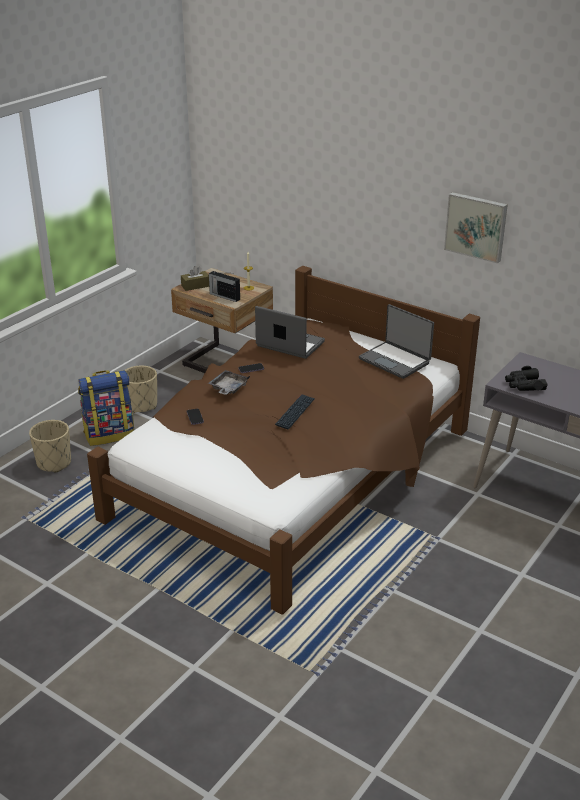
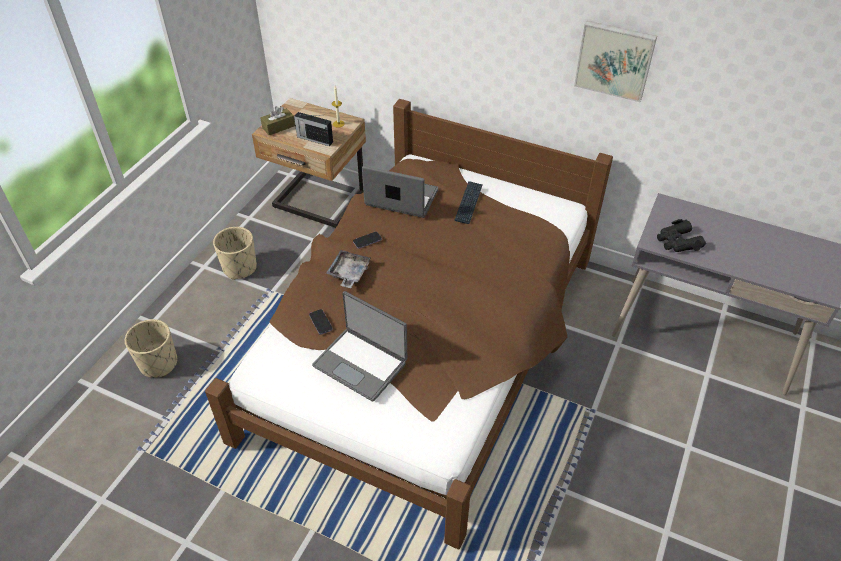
camera: 10 degrees left, 15 degrees up
backpack [78,370,134,446] -> none
keyboard [275,394,315,429] -> keyboard moved to [455,181,483,224]
laptop [359,304,434,379] -> laptop moved to [312,291,407,401]

